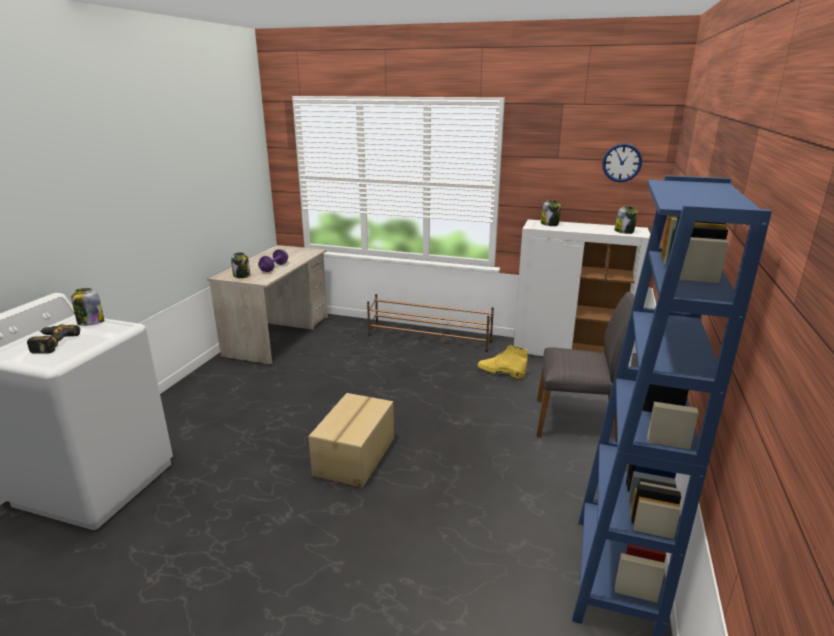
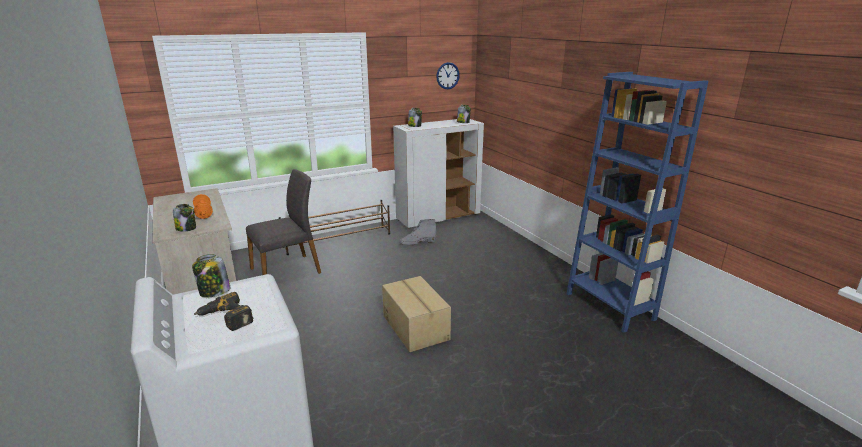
camera: 45 degrees left, 0 degrees up
purple dumbbell [258,249,288,272] -> orange dumbbell [193,194,213,219]
yellow boot [478,345,528,379] -> grey boot [400,219,436,245]
grey chair [537,292,635,442] -> grey chair moved to [246,169,321,275]

